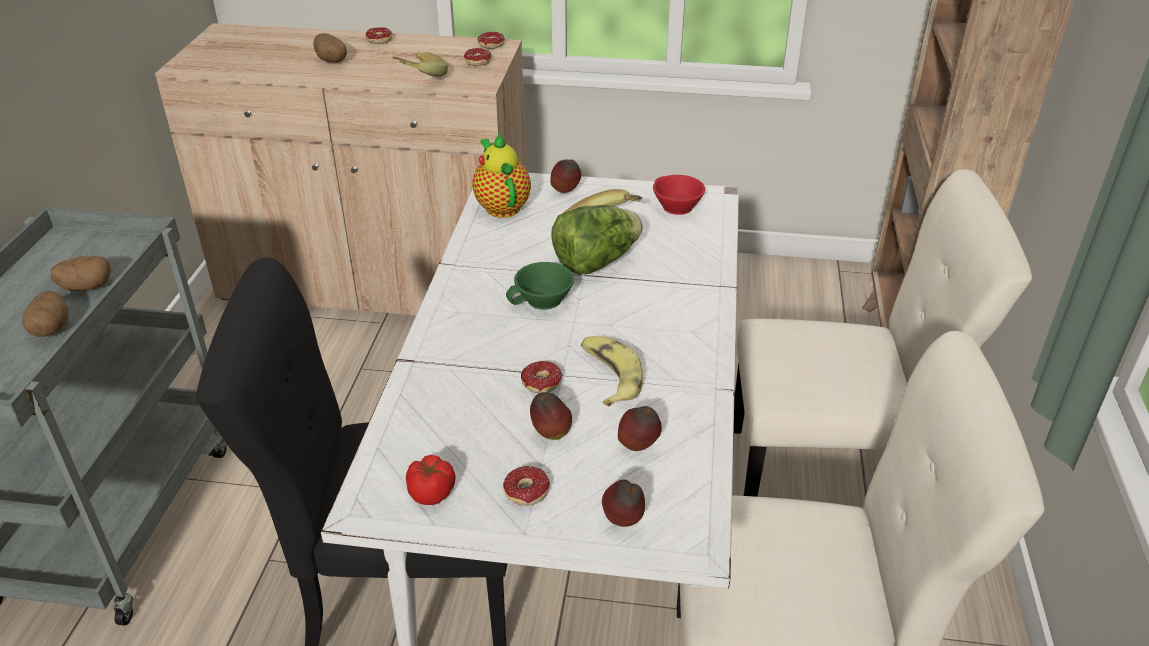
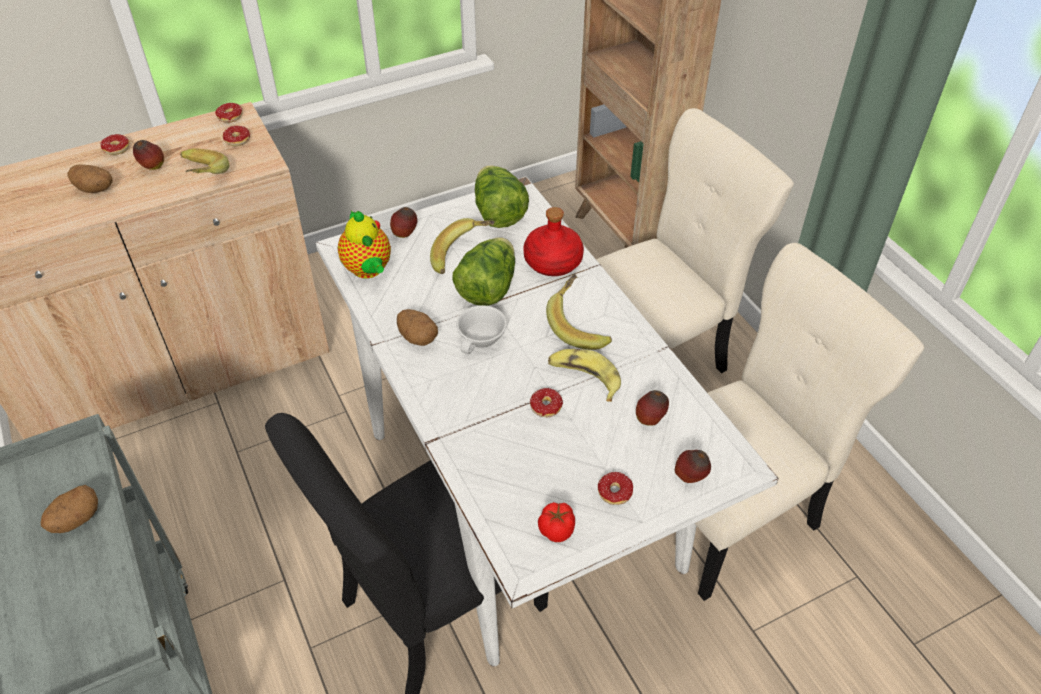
camera: 35 degrees left, 10 degrees up
potato [22,291,69,337] -> potato moved to [397,309,438,346]
teapot [472,134,531,218] -> teapot turned 150 degrees counterclockwise [338,211,391,279]
green cup [506,262,574,310] -> white cup [456,305,507,354]
apple [530,392,572,440] -> apple moved to [133,140,164,170]
red cup [653,175,705,215] -> lettuce [475,165,529,228]
none -> red bottle [523,207,584,276]
none -> banana [546,274,612,350]

